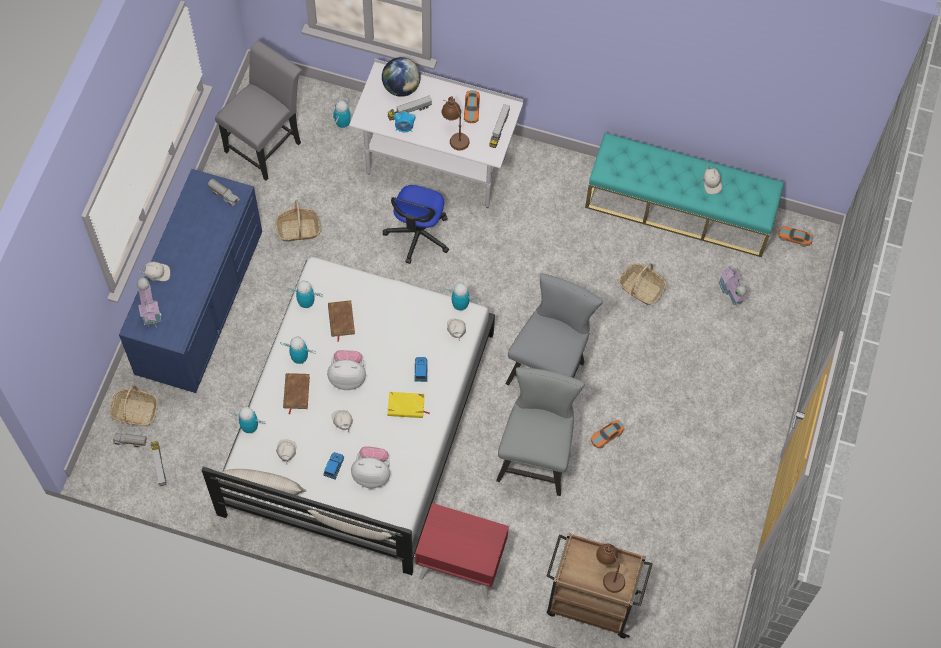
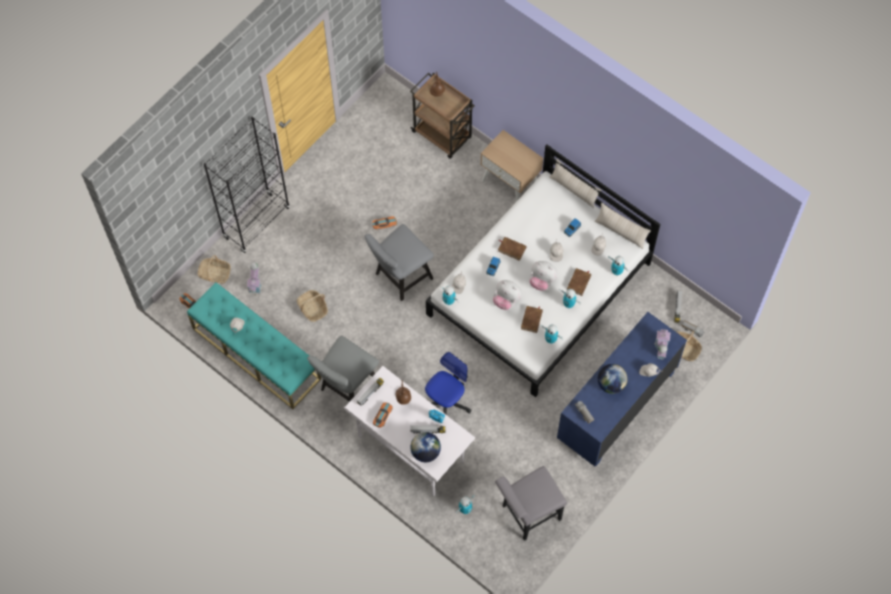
camera: 155 degrees left, 0 degrees up
basket [275,200,321,242] -> basket moved to [198,255,231,284]
plush toy [351,446,390,488] -> plush toy moved to [493,280,522,310]
yellow book [387,392,429,418] -> brown book [498,237,527,261]
red nightstand [415,503,509,600] -> beige nightstand [480,130,543,202]
grey chair [496,367,585,496] -> grey chair moved to [307,335,379,402]
none -> black bookcase [204,117,290,253]
none -> globe [598,364,628,394]

